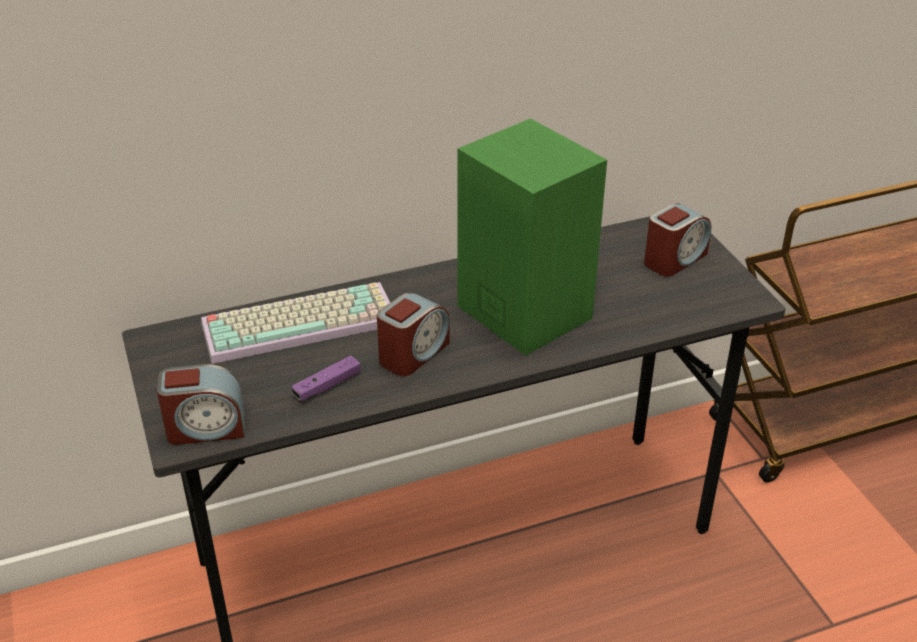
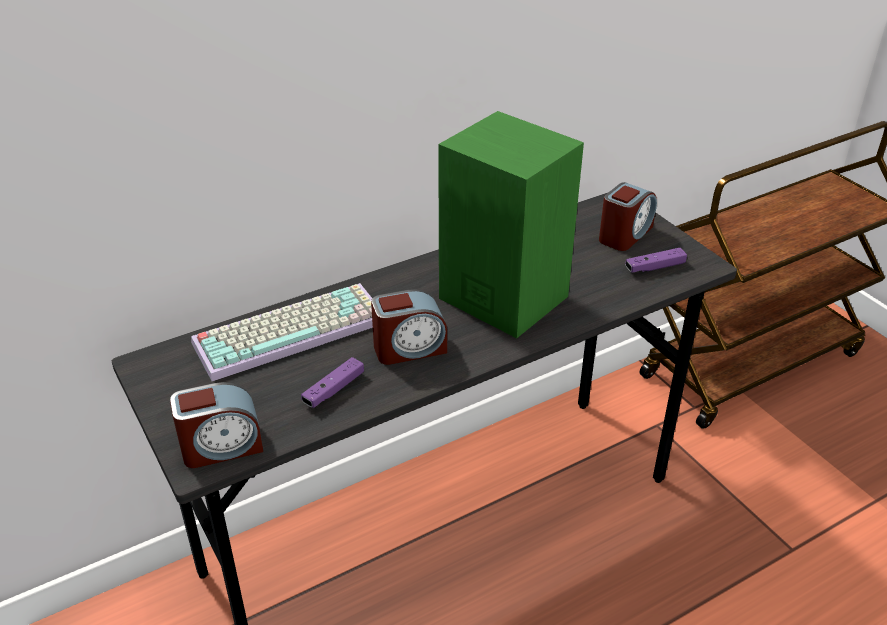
camera: 10 degrees left, 0 degrees up
alarm clock [377,292,450,376] -> alarm clock turned 45 degrees clockwise [371,289,447,365]
none -> purple game controller [625,248,687,273]

